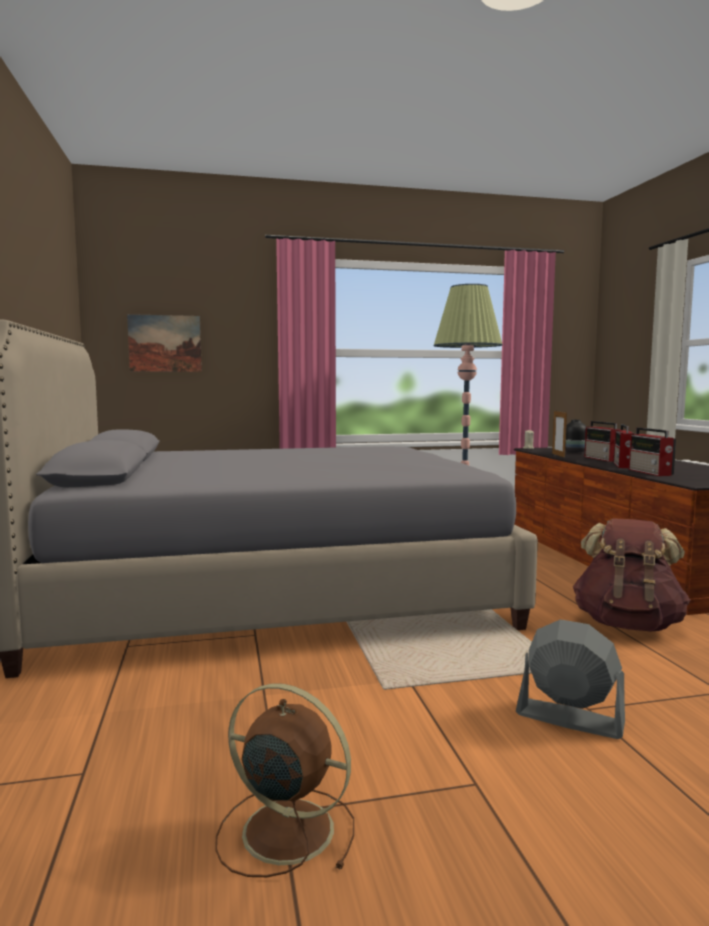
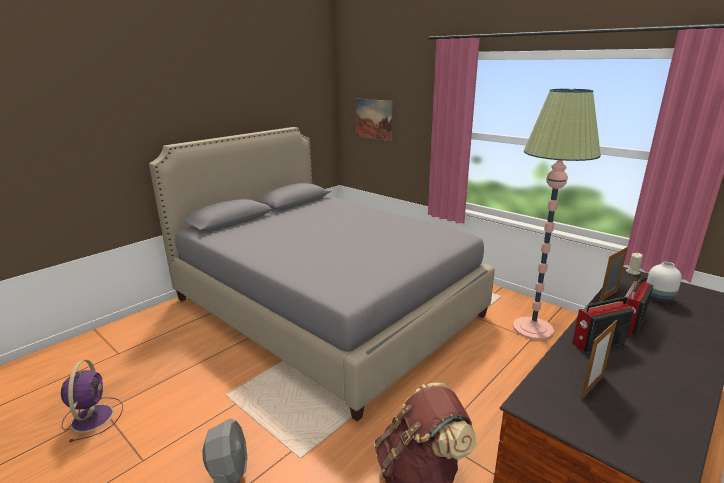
camera: 55 degrees right, 15 degrees up
brown fan [215,683,354,877] -> purple fan [61,360,123,442]
black vase [565,420,586,452] -> white vase [647,262,682,303]
radio [629,427,676,476] -> none
none -> picture frame [581,320,617,399]

